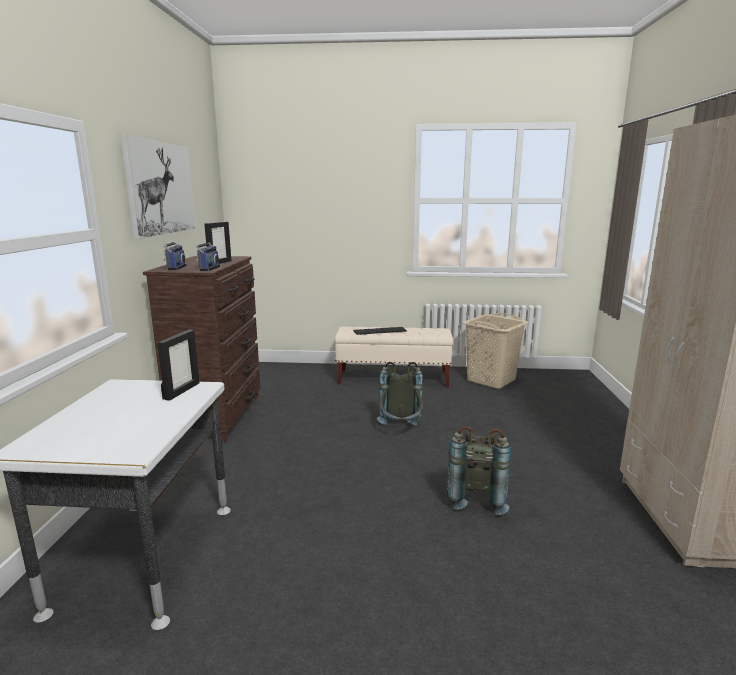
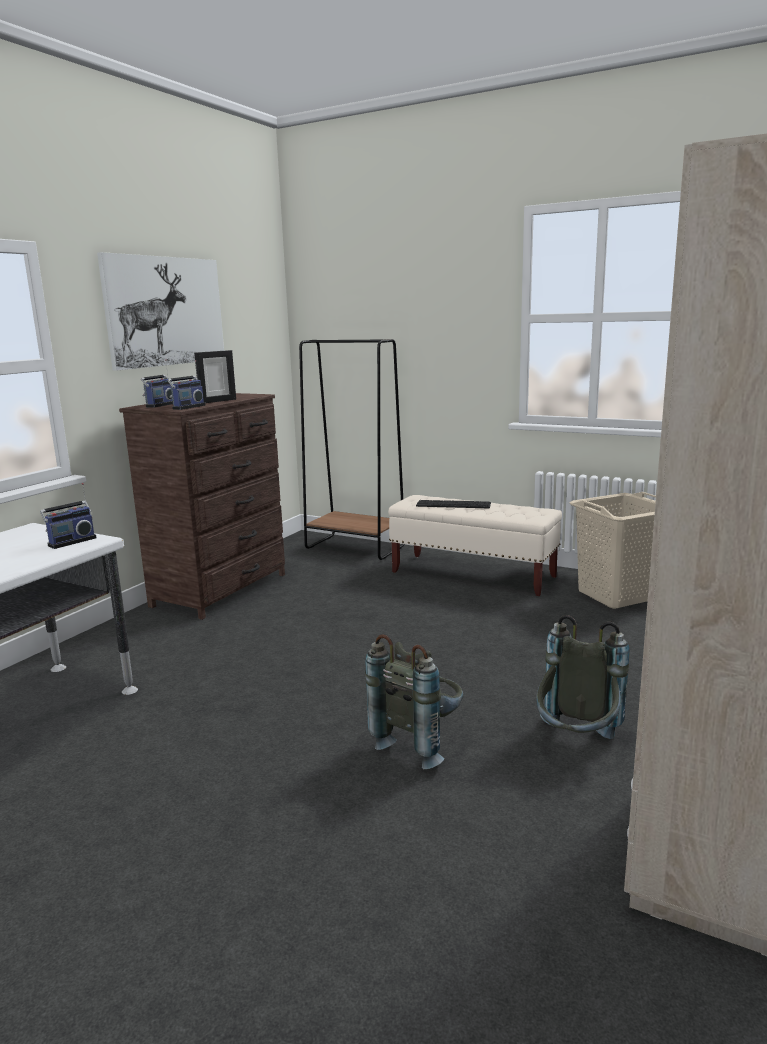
camera: 25 degrees right, 0 degrees up
picture frame [157,330,200,401] -> radio [40,483,97,549]
grey backpack [377,362,423,425] -> grey backpack moved to [536,615,630,739]
none -> clothes rack [299,339,404,560]

